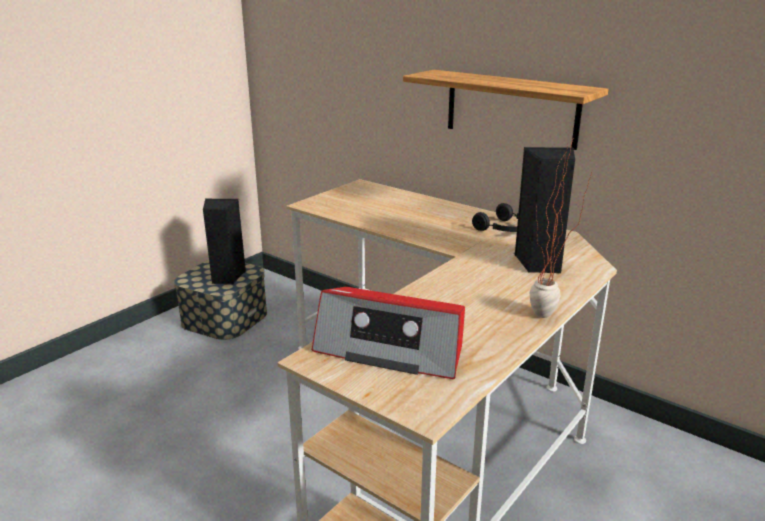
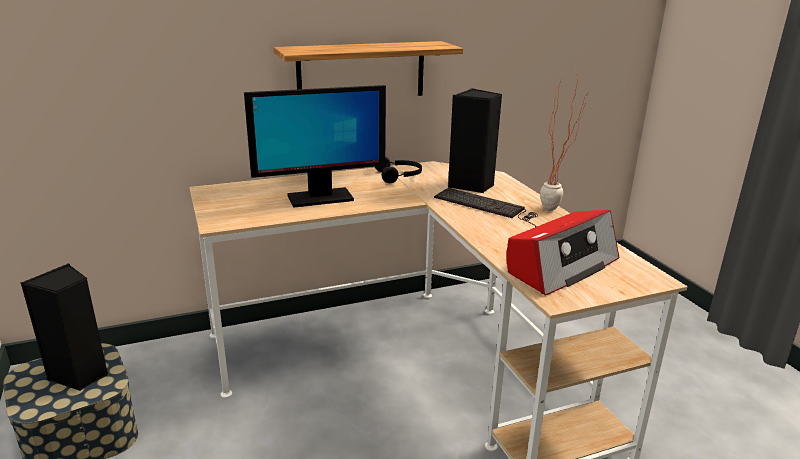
camera: 60 degrees left, 0 degrees up
none -> monitor [244,85,386,208]
none -> keyboard [434,188,538,227]

